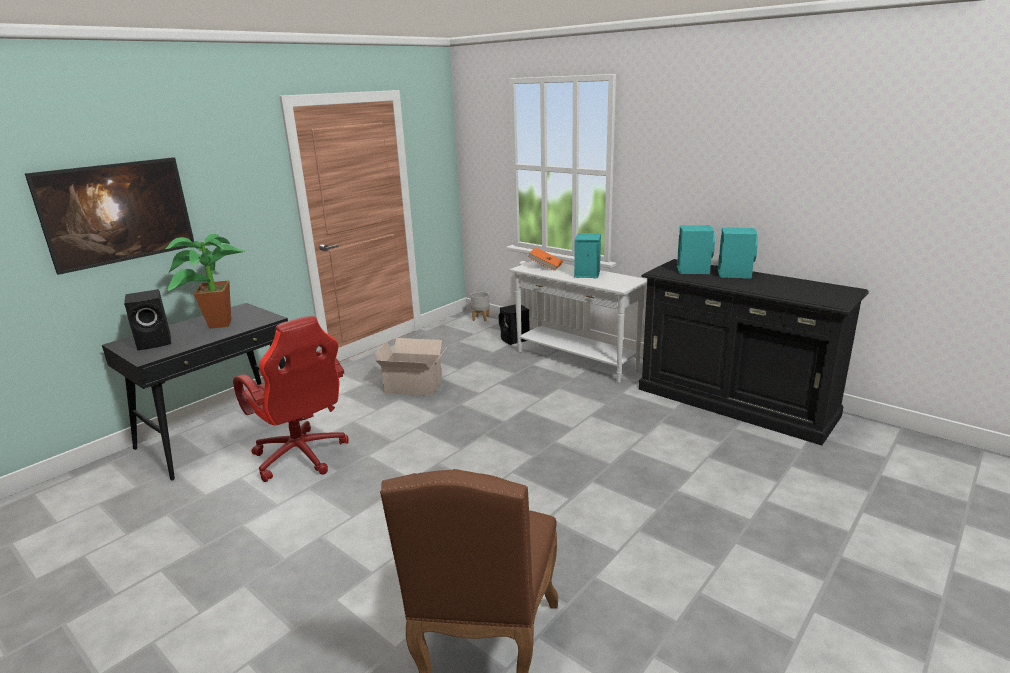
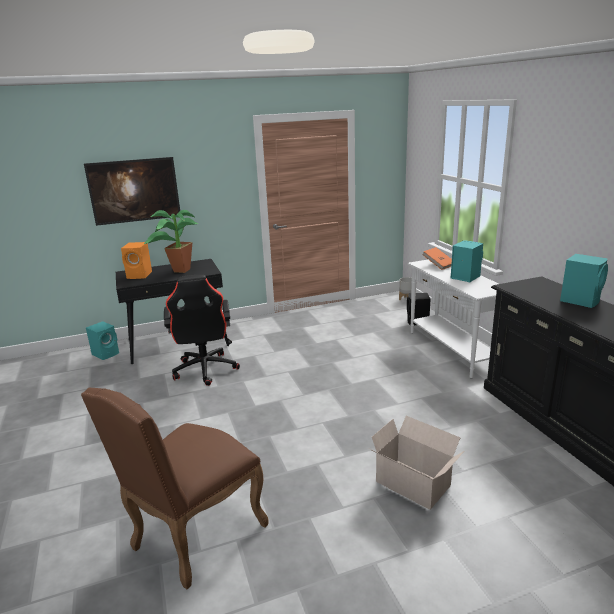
camera: 30 degrees right, 0 degrees up
black speaker [124,289,171,350] -> orange speaker [121,242,152,279]
red office chair [233,316,349,482] -> black office chair [164,275,240,386]
cardboard box [375,338,448,396] -> cardboard box moved to [368,416,464,510]
turquoise speaker [677,225,715,274] -> turquoise speaker moved to [86,321,119,360]

